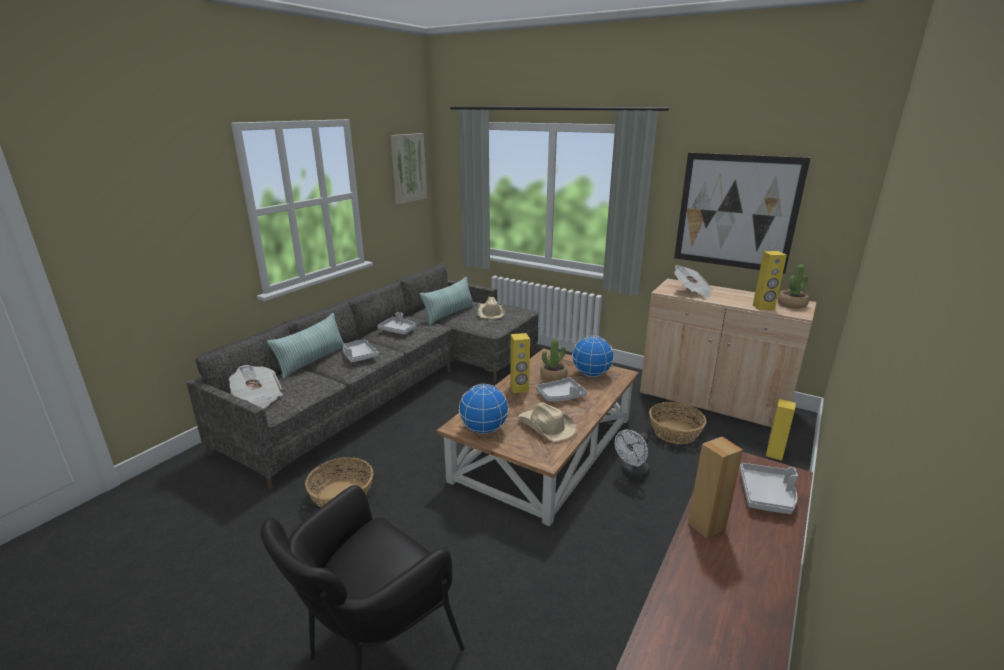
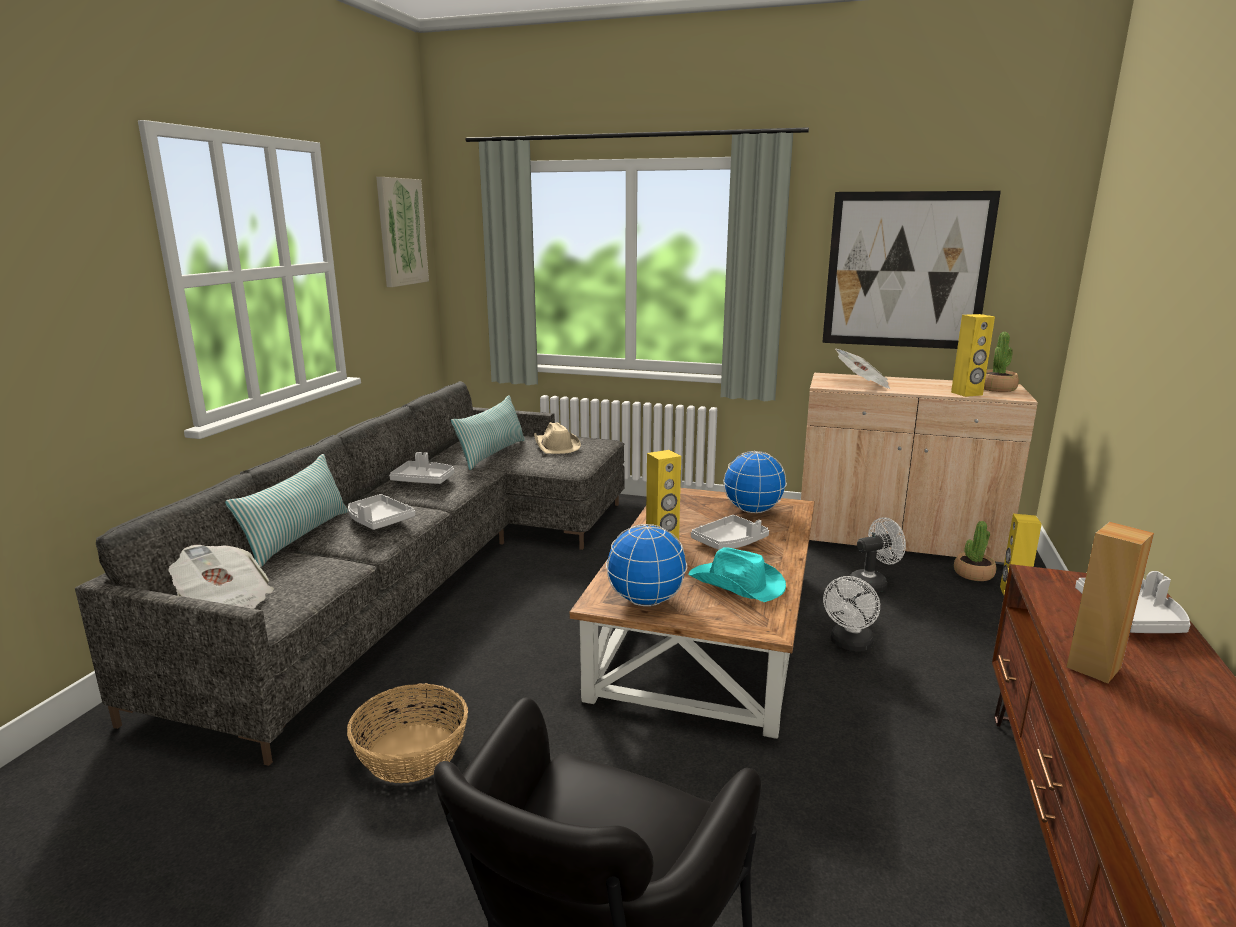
camera: 15 degrees left, 5 degrees down
beige hat [518,402,577,442] -> turquoise hat [688,547,786,602]
potted plant [540,339,568,381] -> potted plant moved to [954,521,996,581]
basket [649,402,706,444] -> white fan [849,517,906,593]

